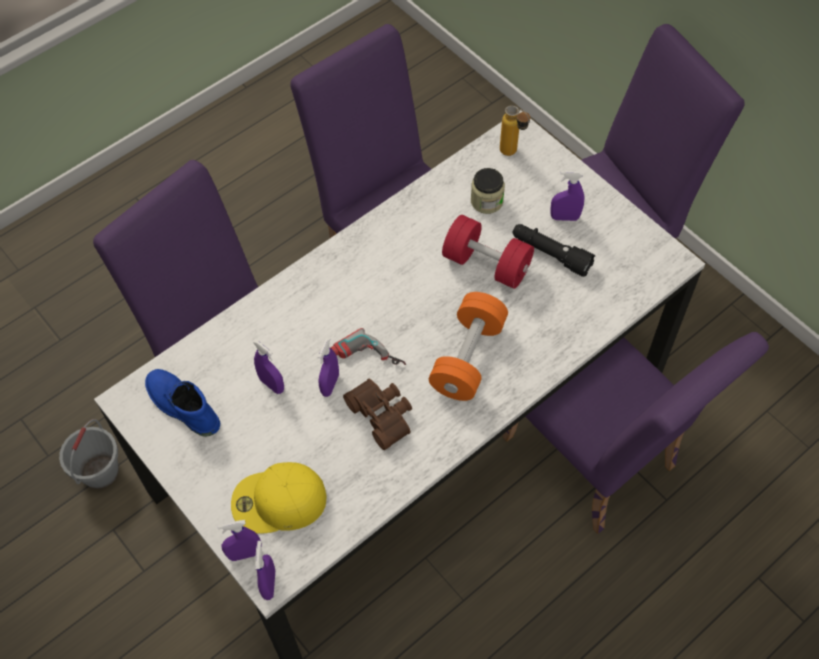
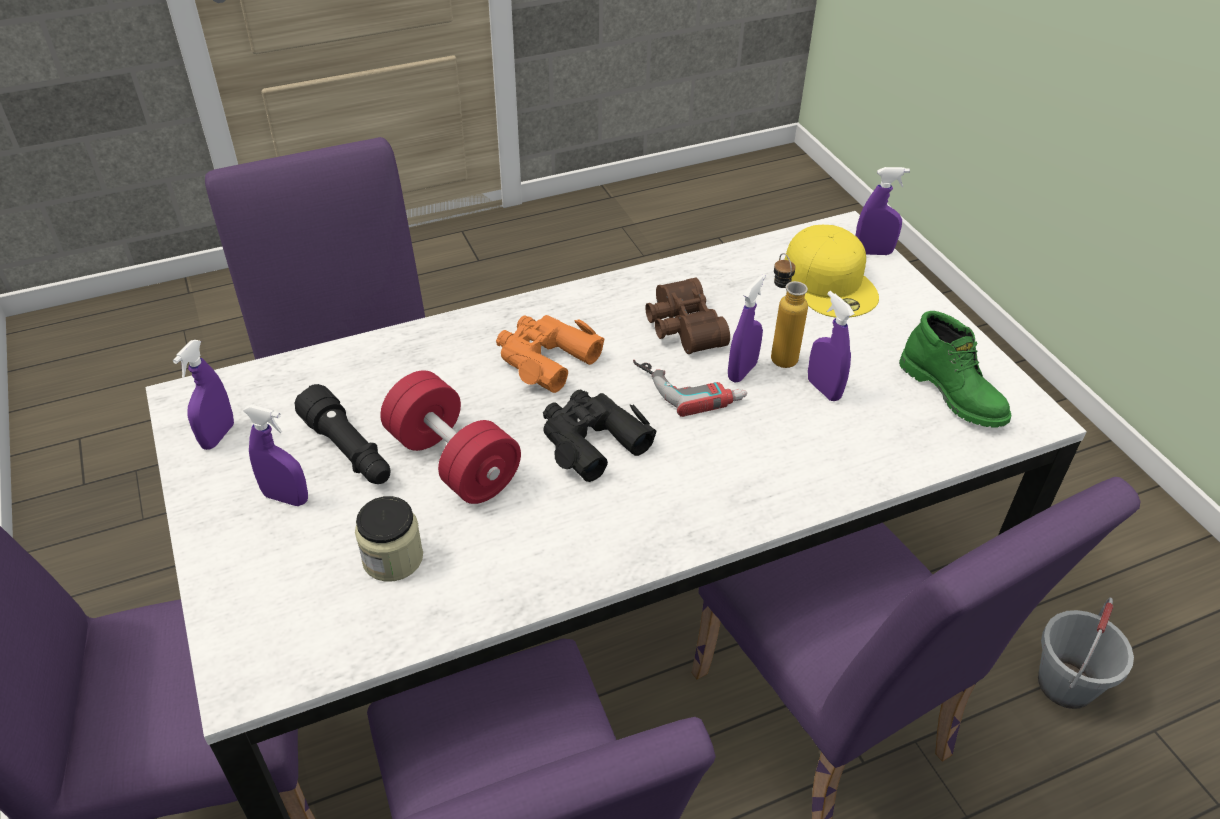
camera: 165 degrees left, 15 degrees down
blue boot [145,369,220,437] -> green boot [899,311,1011,427]
yellow cap [231,462,327,534] -> yellow cap turned 60 degrees clockwise [784,225,879,318]
purple spray bottle [255,541,275,600] -> purple spray bottle moved to [173,340,234,450]
orange dumbbell [429,292,508,401] -> orange binoculars [496,315,605,393]
bottle [500,105,530,156] -> bottle moved to [771,253,808,368]
none -> black binoculars [543,390,657,482]

